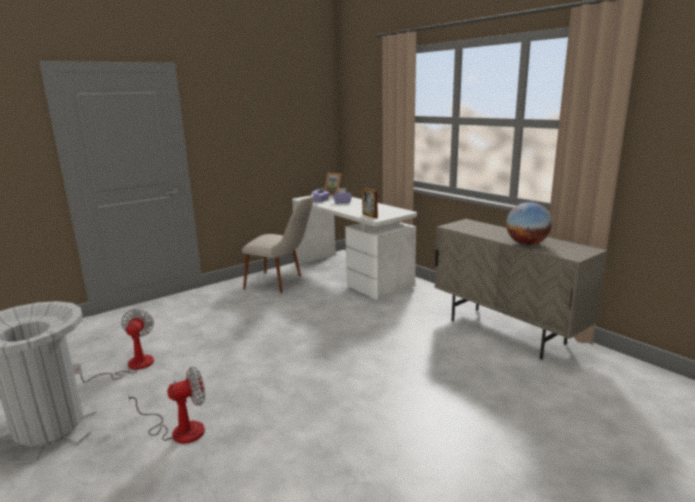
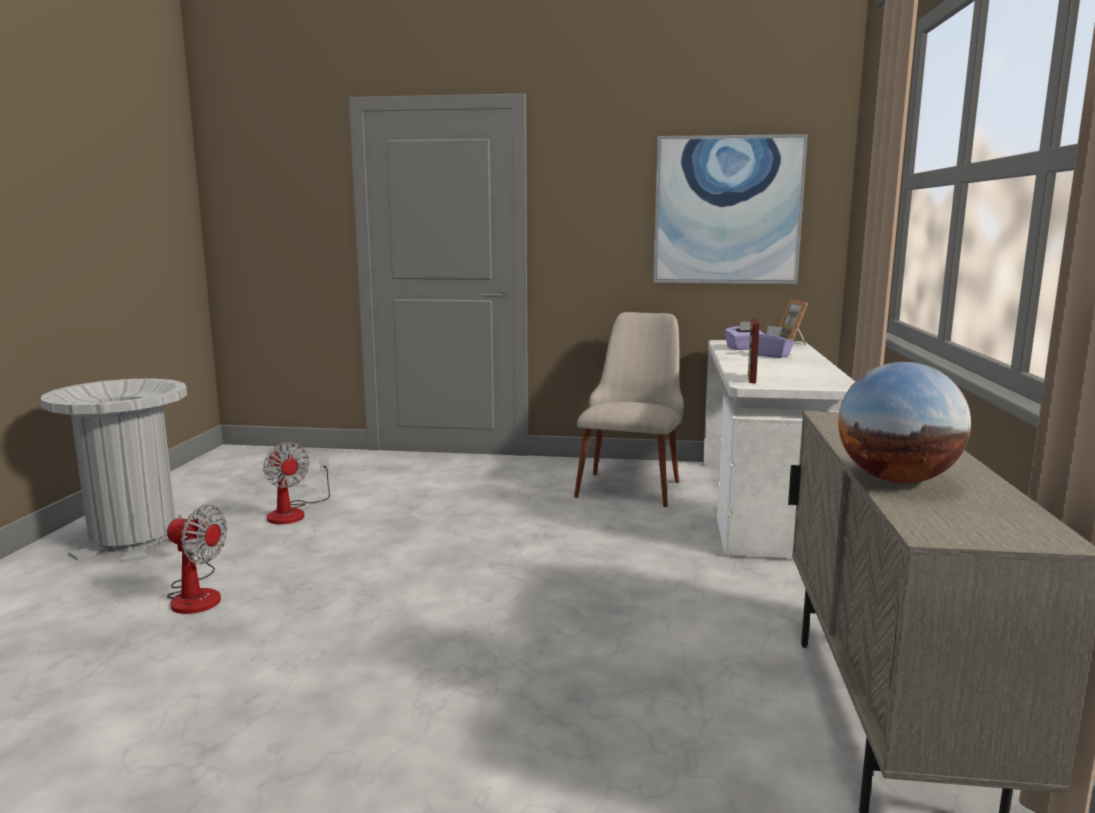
camera: 45 degrees right, 5 degrees down
fan [73,309,154,383] -> fan turned 105 degrees clockwise [263,442,330,524]
beige chair [242,194,314,293] -> beige chair turned 135 degrees counterclockwise [574,312,684,507]
none -> picture [653,134,808,284]

